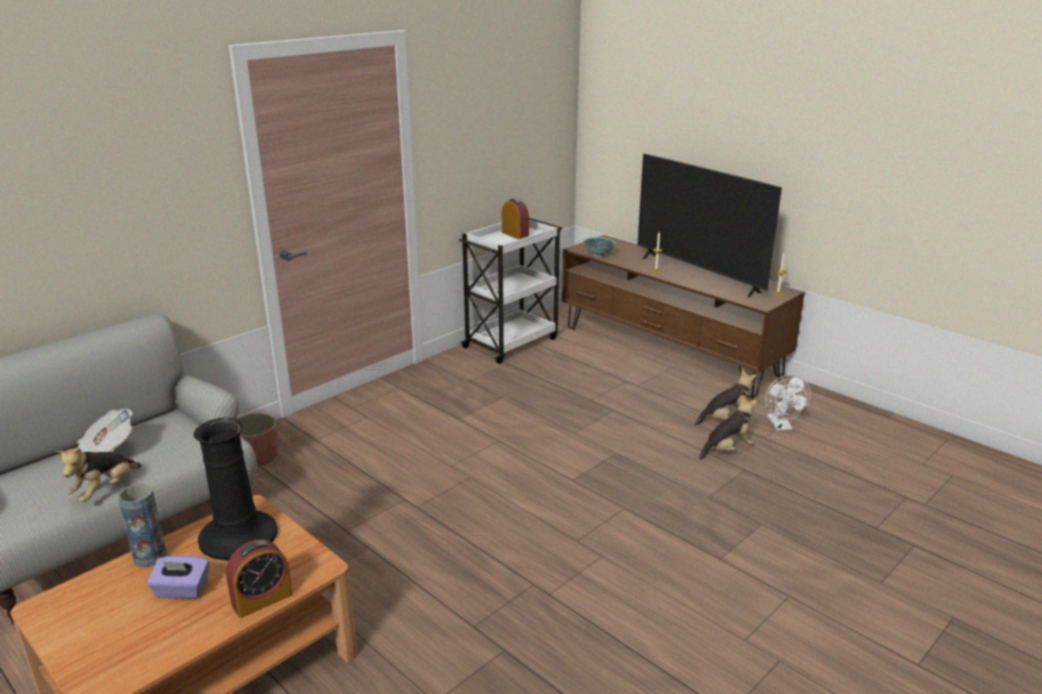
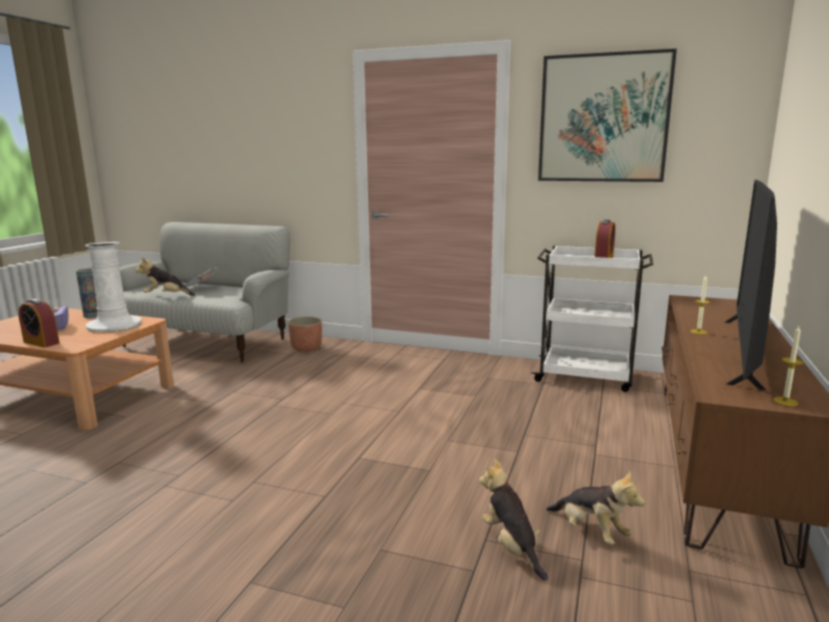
camera: 65 degrees right, 10 degrees down
black vase [193,418,278,561] -> white vase [85,242,142,332]
bowl [583,237,616,257] -> none
plush toy [699,395,757,460] -> plush toy turned 150 degrees counterclockwise [479,459,548,581]
white fan [765,375,811,431] -> none
none -> picture [538,49,677,182]

